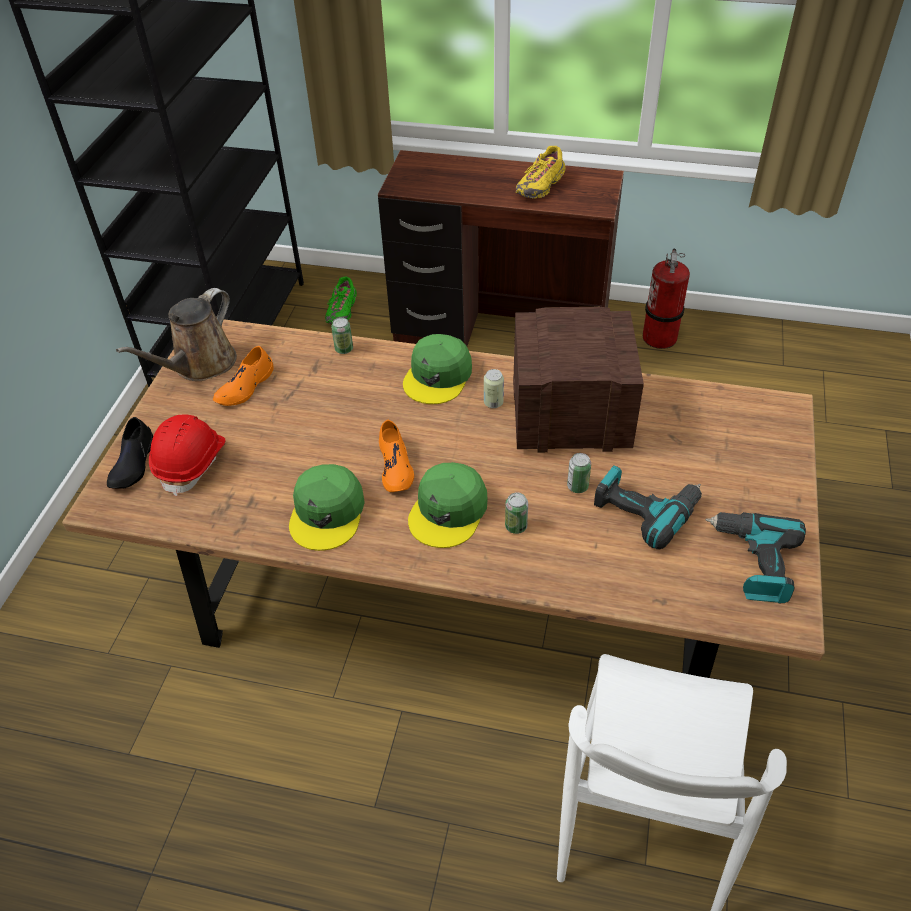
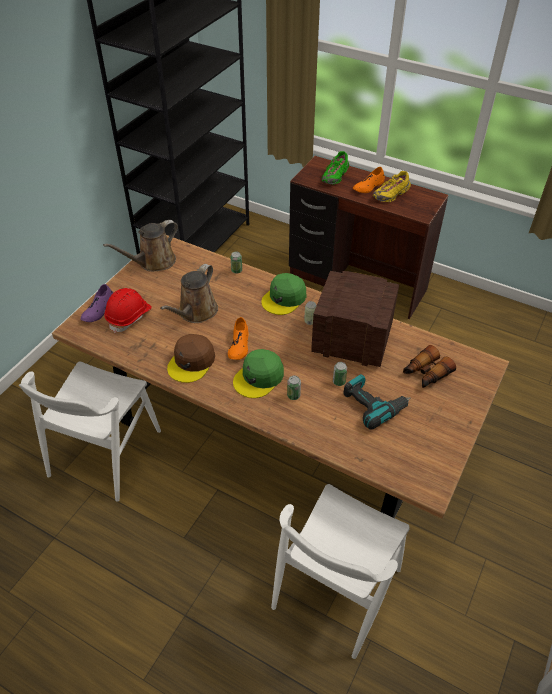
camera: 15 degrees right, 0 degrees up
black shoe [107,417,153,489] -> purple shoe [81,284,113,322]
orange shoe [213,346,274,406] -> orange shoe moved to [353,167,385,193]
green cap [289,464,365,551] -> brown cap [167,334,215,383]
green shoe [325,276,357,324] -> green shoe moved to [322,151,349,185]
fire extinguisher [643,248,690,349] -> none
power drill [706,512,806,603] -> none
none -> white chair [19,362,161,502]
none -> brown watering can [160,264,218,323]
none -> binoculars [403,345,456,388]

